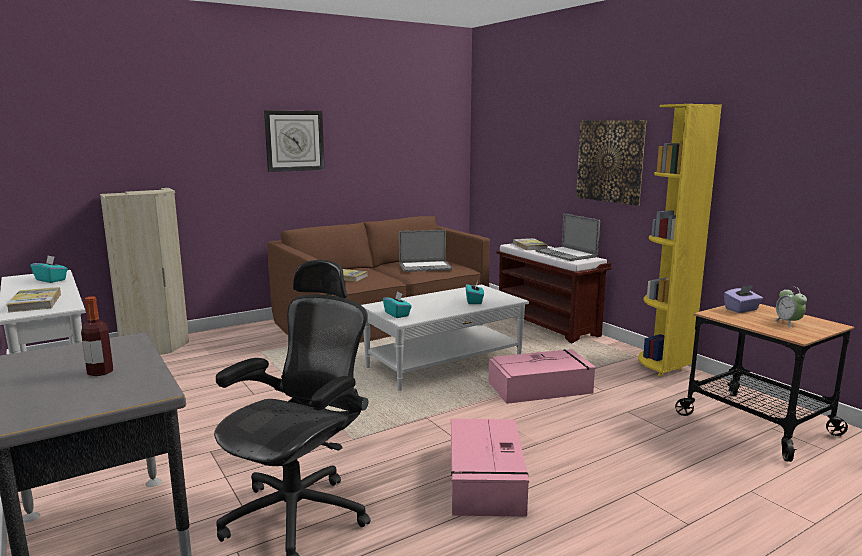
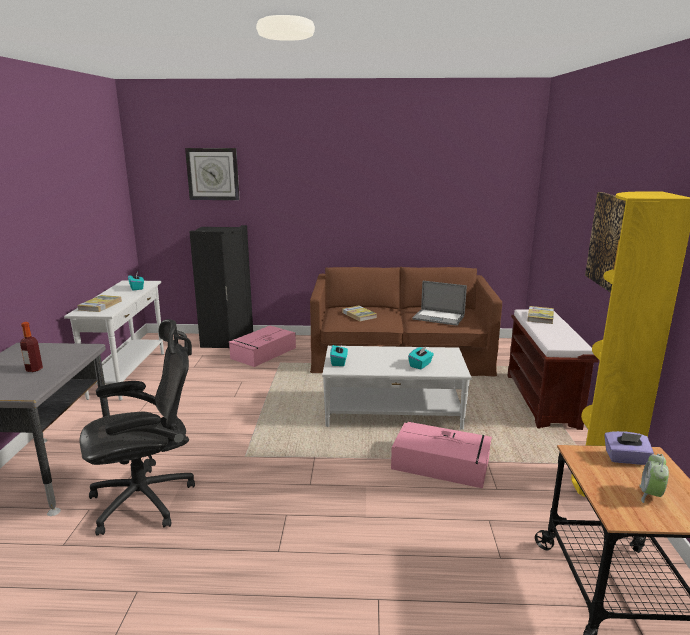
camera: 35 degrees right, 5 degrees up
beige cabinet [100,188,189,355] -> black cabinet [189,225,253,348]
wall clock [264,110,325,172] -> wall clock moved to [185,148,240,200]
pink storage box [451,419,529,517] -> pink storage box moved to [228,326,296,367]
laptop [536,213,600,261] -> none

